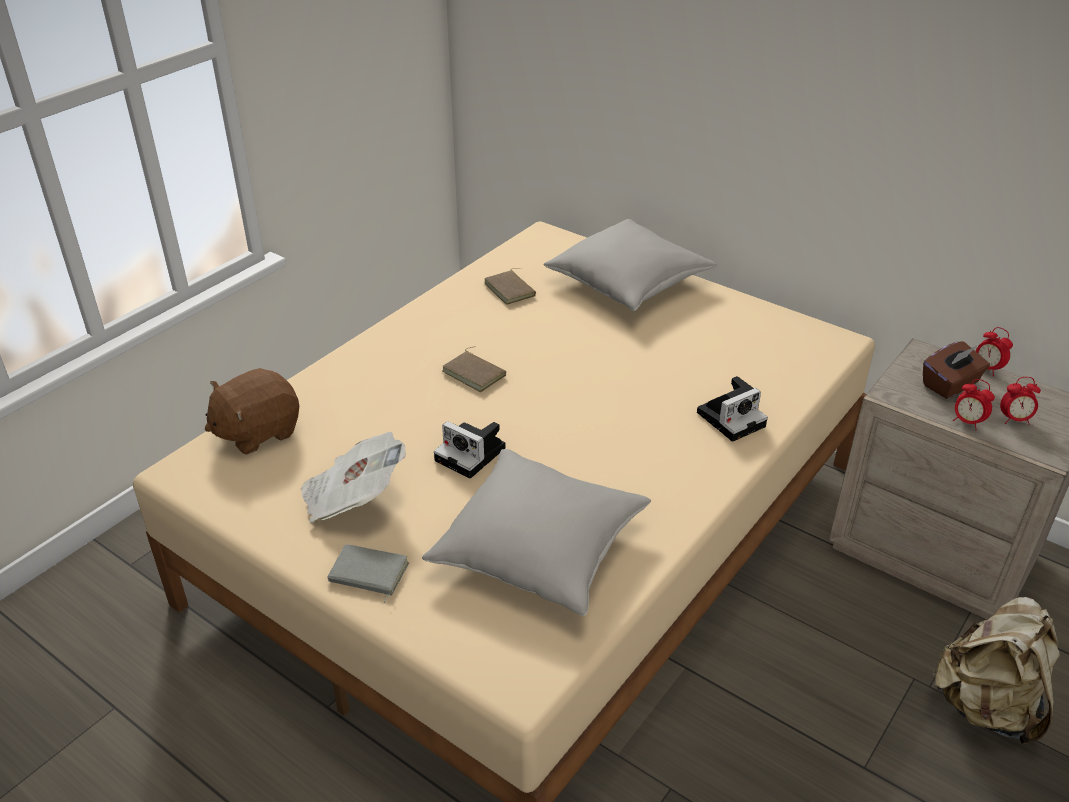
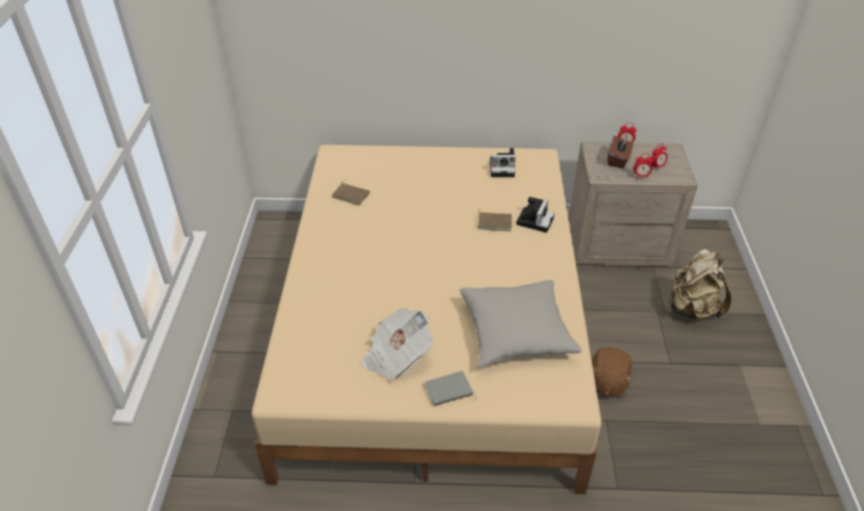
camera: 35 degrees left, 5 degrees up
brown plush toy [205,368,299,455] -> brown plush toy moved to [592,347,633,397]
camera [434,421,505,479] -> camera moved to [490,148,516,177]
brown book [442,346,506,392] -> brown book moved to [478,209,512,231]
grey pillow [544,219,717,311] -> none

